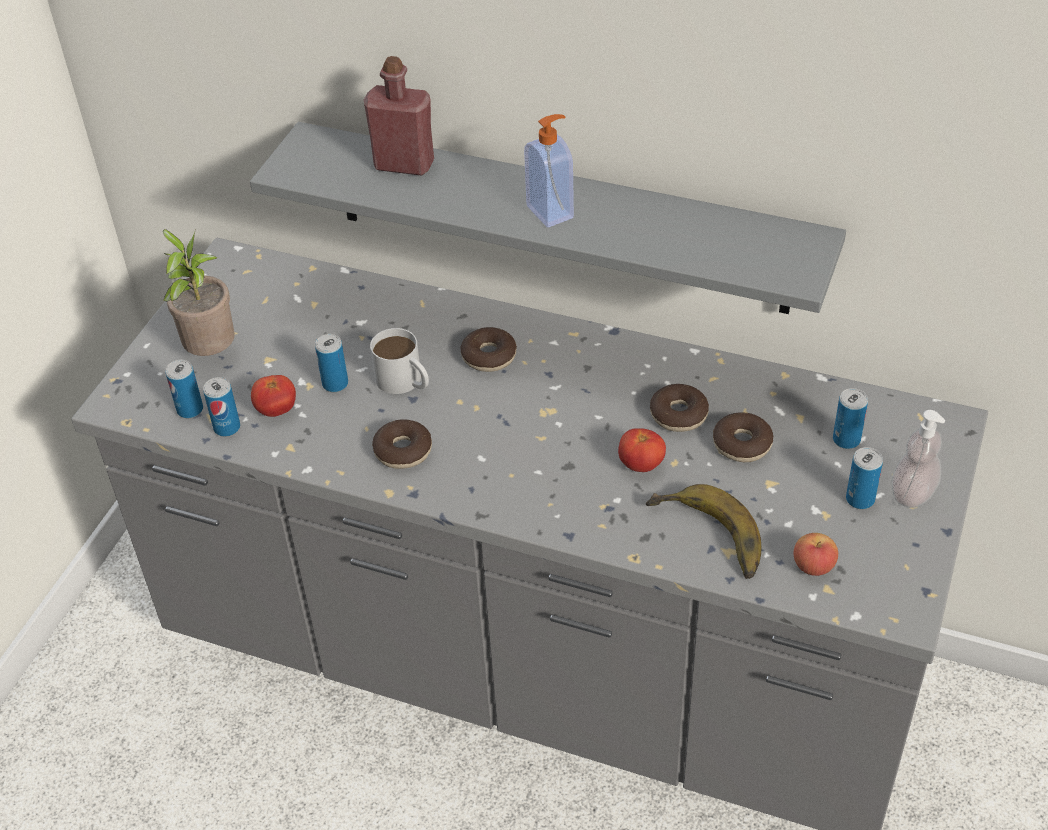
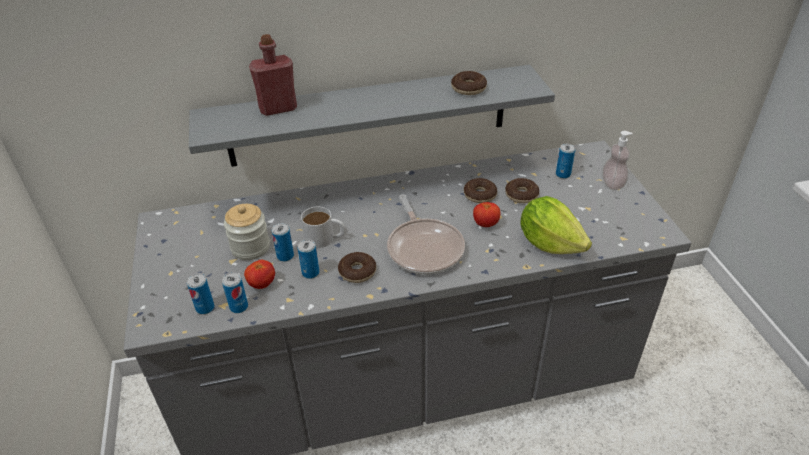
camera: 35 degrees left, 5 degrees down
potted plant [163,229,235,356] -> none
donut [460,327,517,372] -> donut moved to [451,71,487,95]
soap dispenser [524,114,574,228] -> none
banana [646,484,761,579] -> lettuce [521,196,592,254]
apple [793,533,838,576] -> none
can [846,447,883,509] -> can moved to [297,239,319,279]
none -> jar [224,204,270,260]
none -> frying pan [387,194,465,275]

